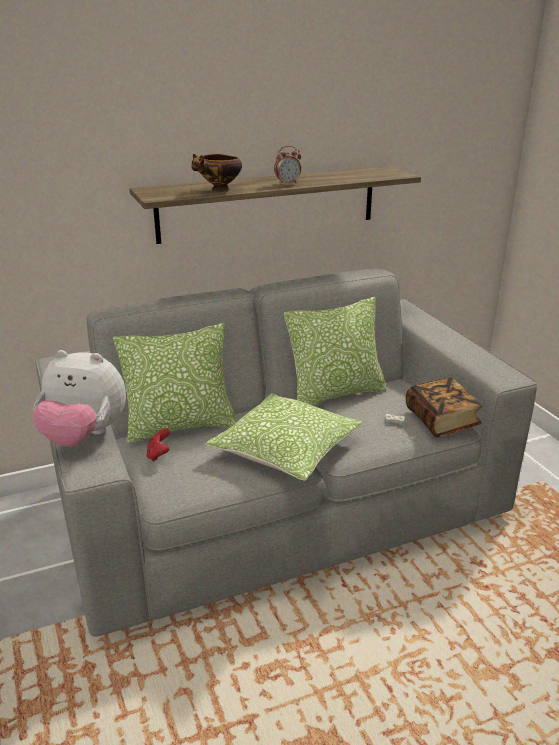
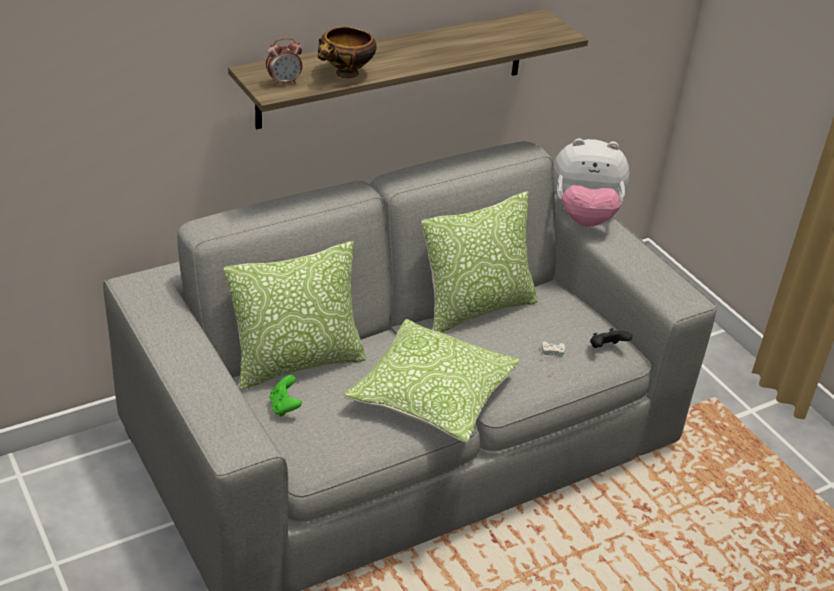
camera: 10 degrees left, 10 degrees up
plush toy [32,350,126,447] -> plush toy moved to [553,138,629,227]
red game controller [147,428,170,462] -> green game controller [270,375,302,417]
alarm clock [274,146,301,185] -> alarm clock moved to [266,38,302,86]
book [406,377,482,437] -> black game controller [590,328,632,348]

